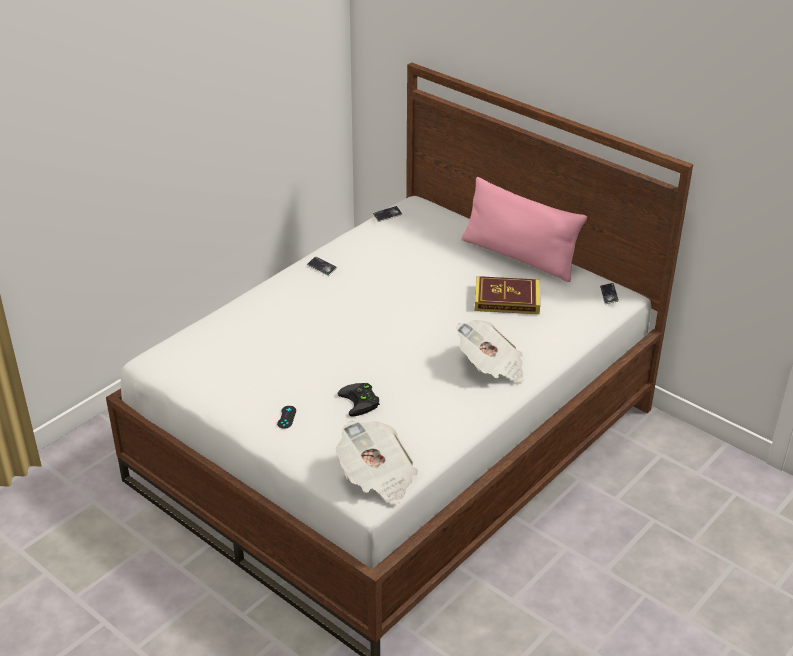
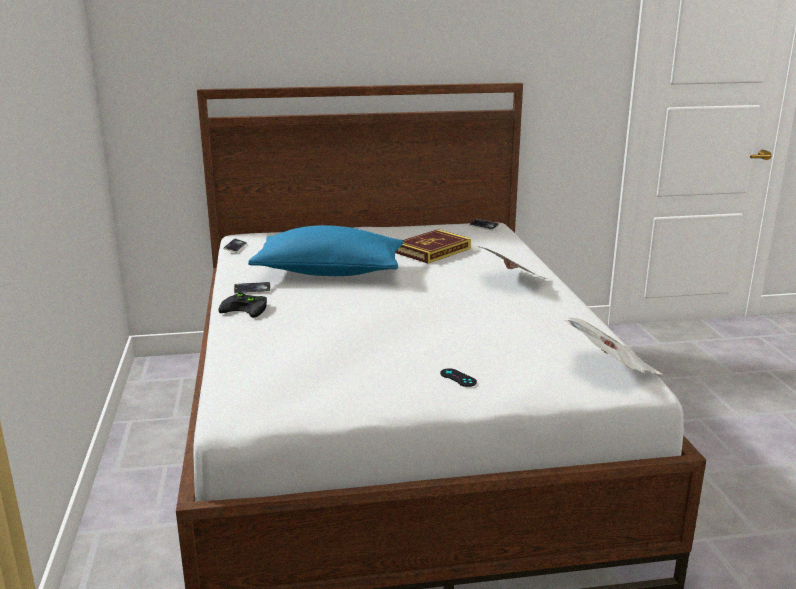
camera: 50 degrees left, 15 degrees down
black game controller [337,383,380,417] -> black game controller moved to [218,292,267,318]
pink pillow [462,177,587,282] -> none
none -> blue pillow [248,225,403,276]

